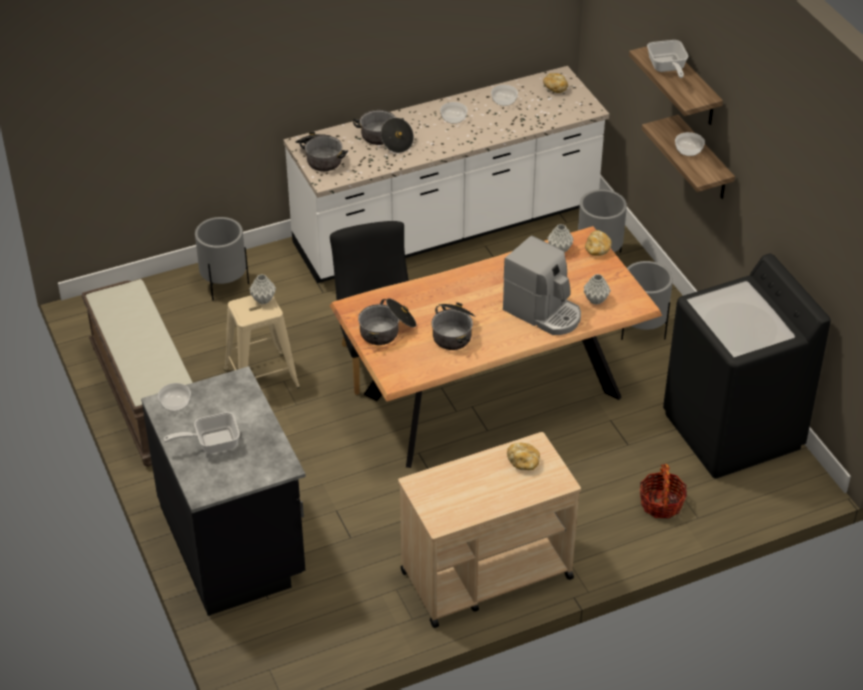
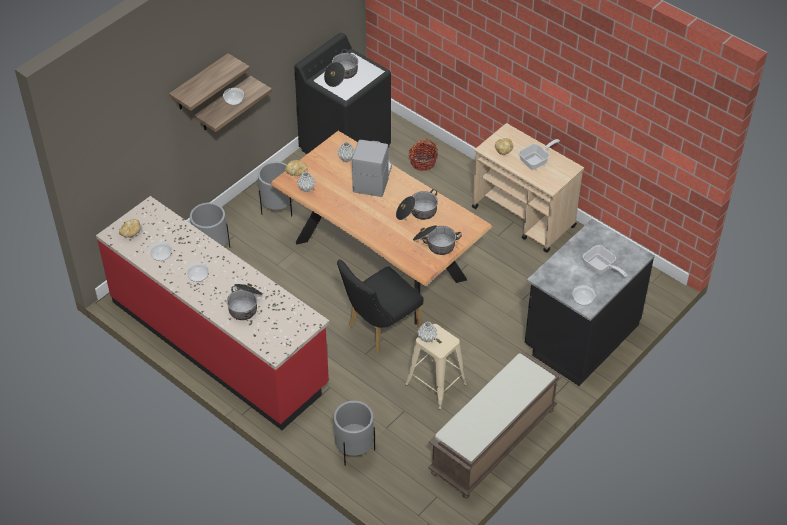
camera: 115 degrees left, 5 degrees up
white counter [284,66,609,283] -> red counter [96,196,330,430]
cooking pot [295,132,348,171] -> cooking pot moved to [324,49,358,87]
frying pan [647,40,688,78] -> frying pan moved to [519,139,560,170]

